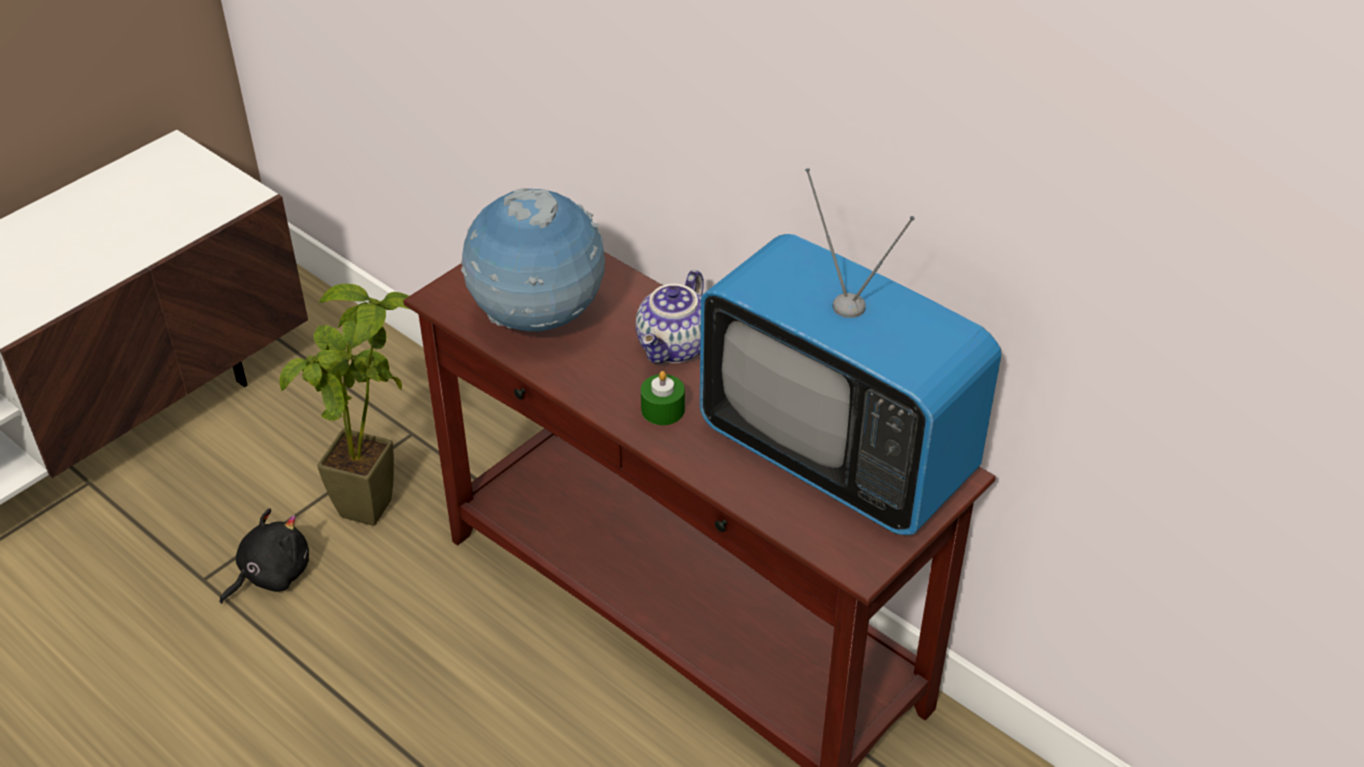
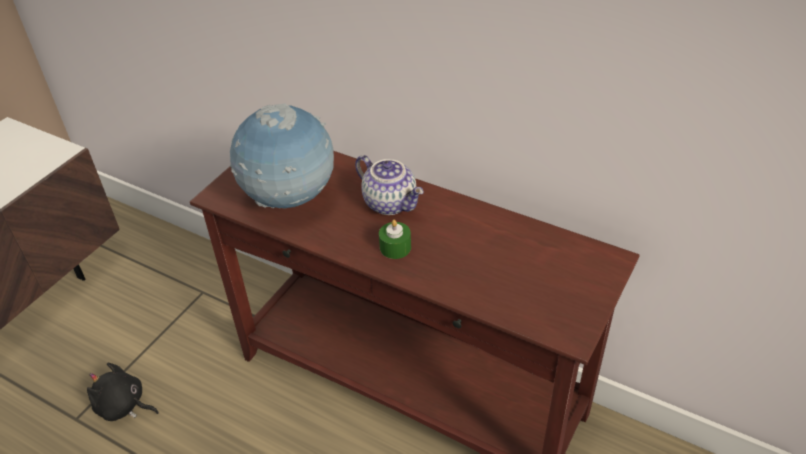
camera: 10 degrees left, 0 degrees up
black plush toy [219,508,309,604] -> black plush toy turned 105 degrees counterclockwise [87,363,159,421]
potted plant [279,284,409,526] -> none
teapot [636,270,704,364] -> teapot turned 60 degrees counterclockwise [355,155,424,215]
television [700,168,1001,535] -> none

